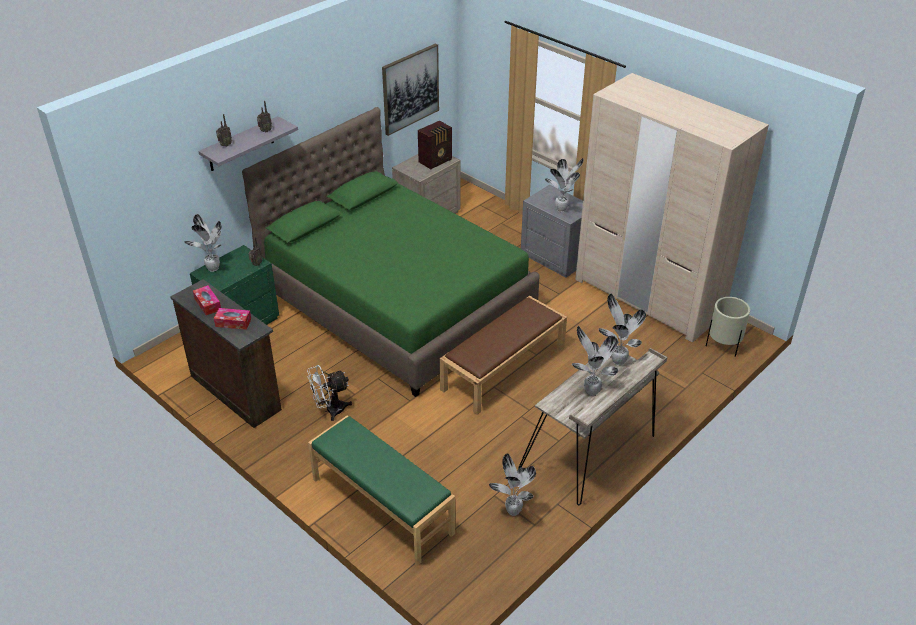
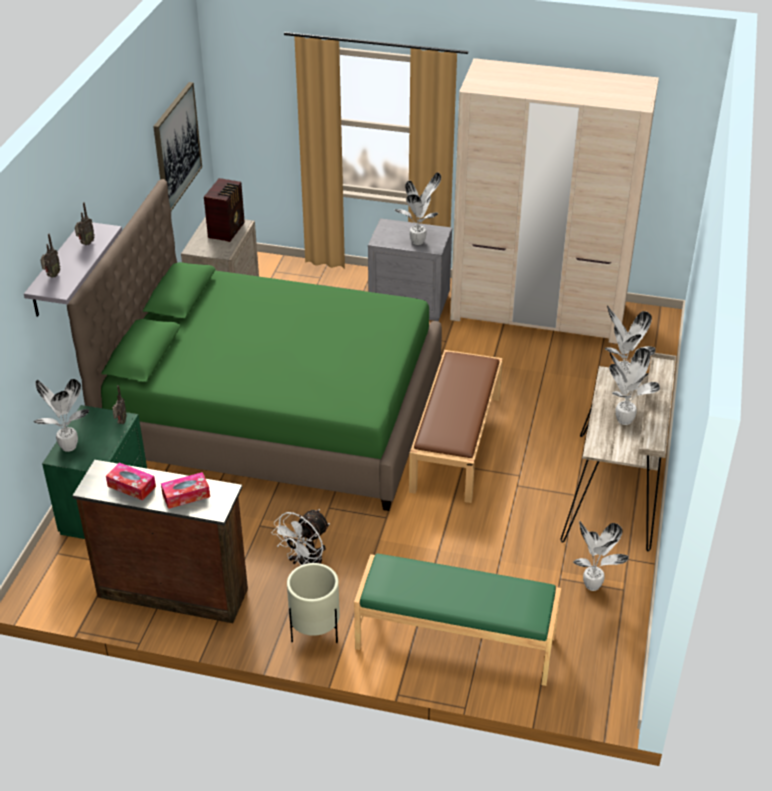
camera: 30 degrees left, 0 degrees up
beige planter [706,297,750,357] -> beige planter moved to [287,563,340,643]

